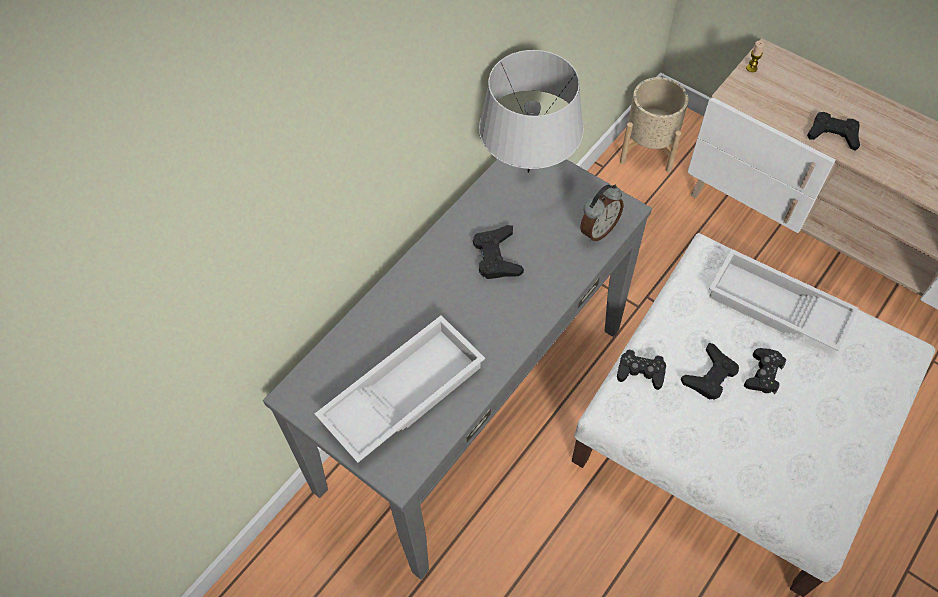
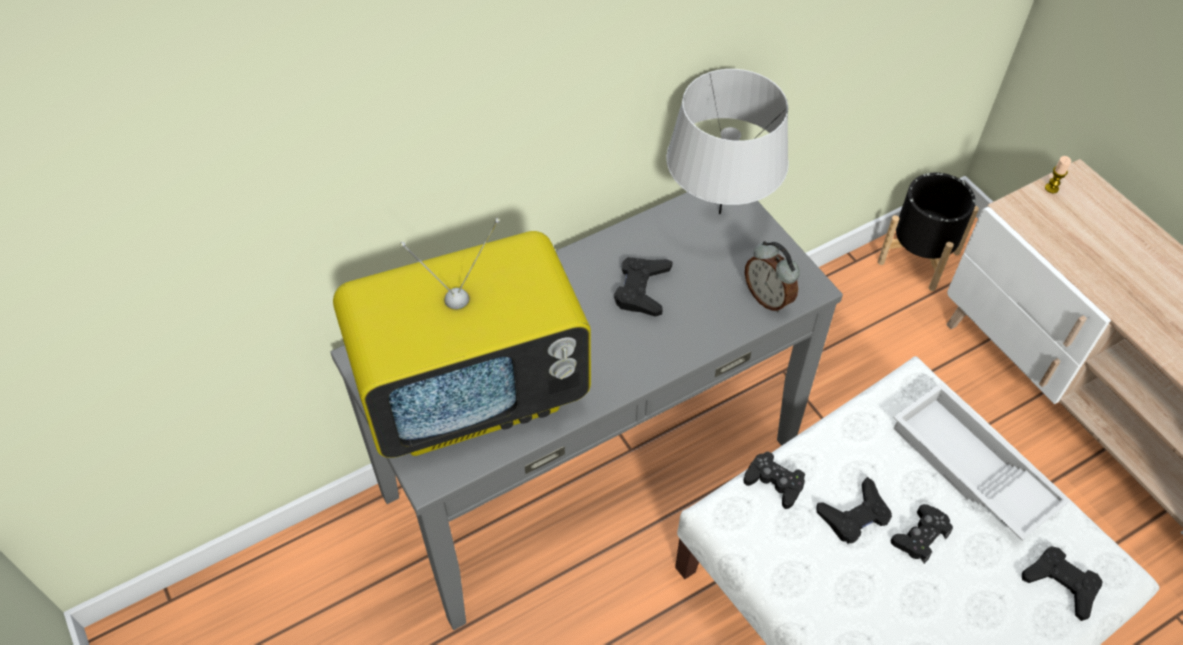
camera: 20 degrees right, 5 degrees down
white tray [315,315,485,463] -> television [333,218,591,458]
alarm clock [580,184,624,242] -> alarm clock turned 75 degrees clockwise [745,241,800,313]
beige planter [620,77,688,172] -> black planter [878,172,979,291]
black game controller [807,112,860,151] -> black game controller moved to [1022,546,1103,621]

